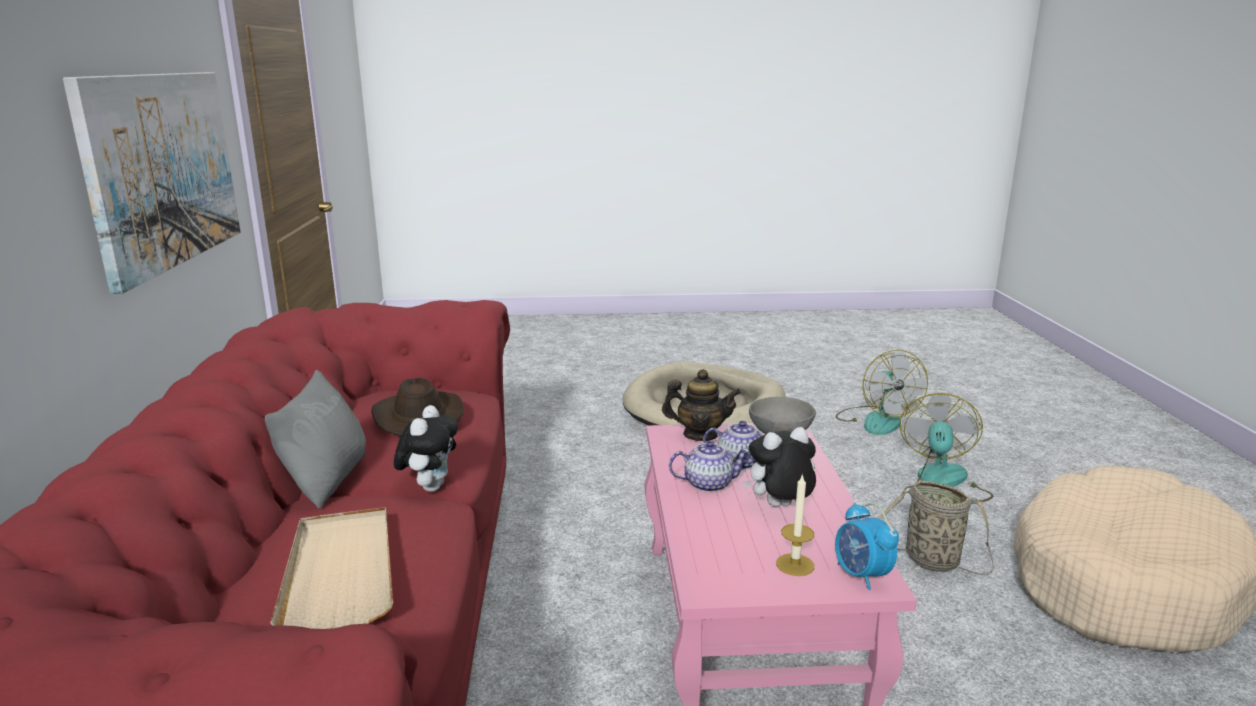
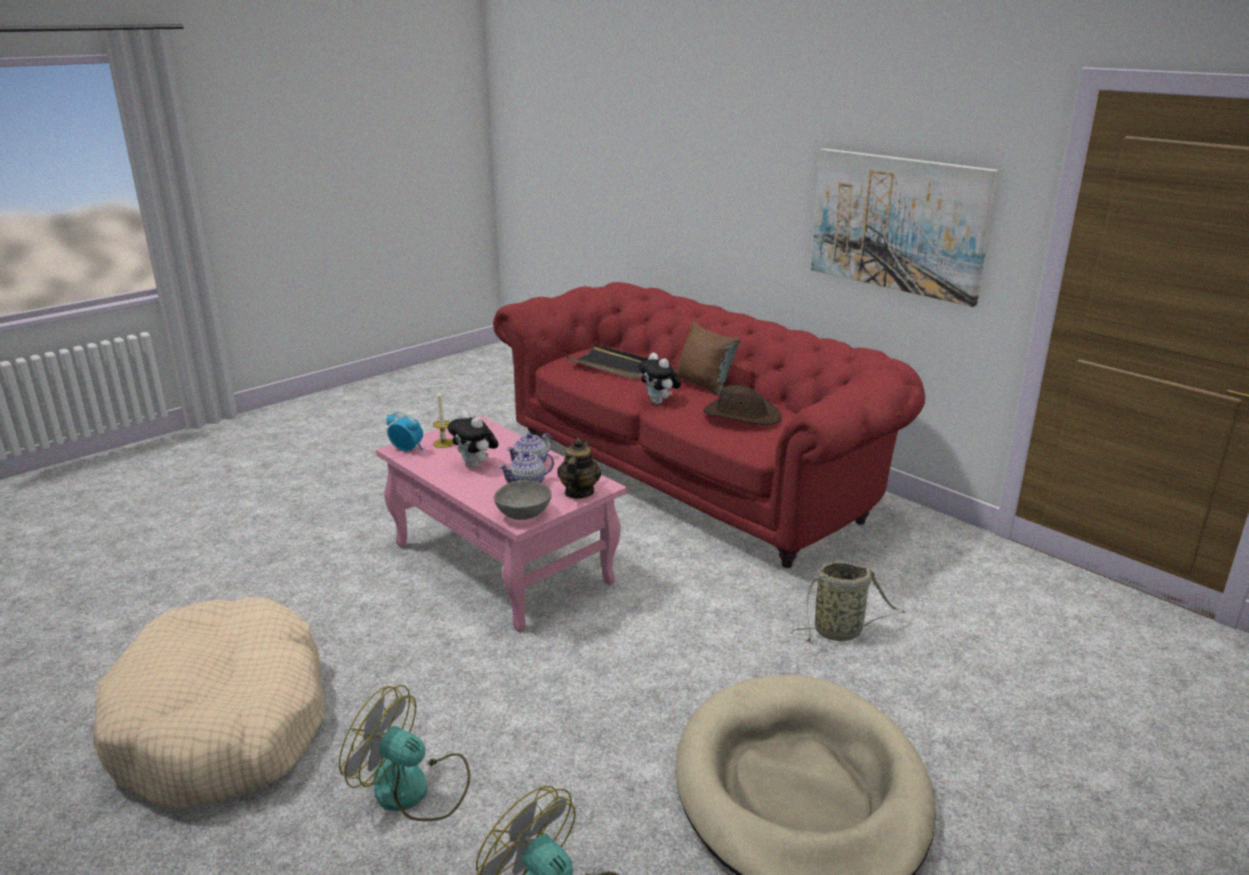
camera: 140 degrees right, 5 degrees up
grey pillow [265,370,366,509] -> brown pillow [677,321,741,396]
beige tray [270,507,393,629] -> black tray [567,344,648,380]
teapot [662,369,741,441] -> teapot turned 135 degrees clockwise [557,438,601,499]
plush toy [743,427,816,507] -> plush toy turned 105 degrees clockwise [447,410,499,468]
basket [876,480,993,575] -> basket moved to [791,561,906,644]
fan [900,393,993,504] -> fan turned 135 degrees clockwise [339,685,470,821]

